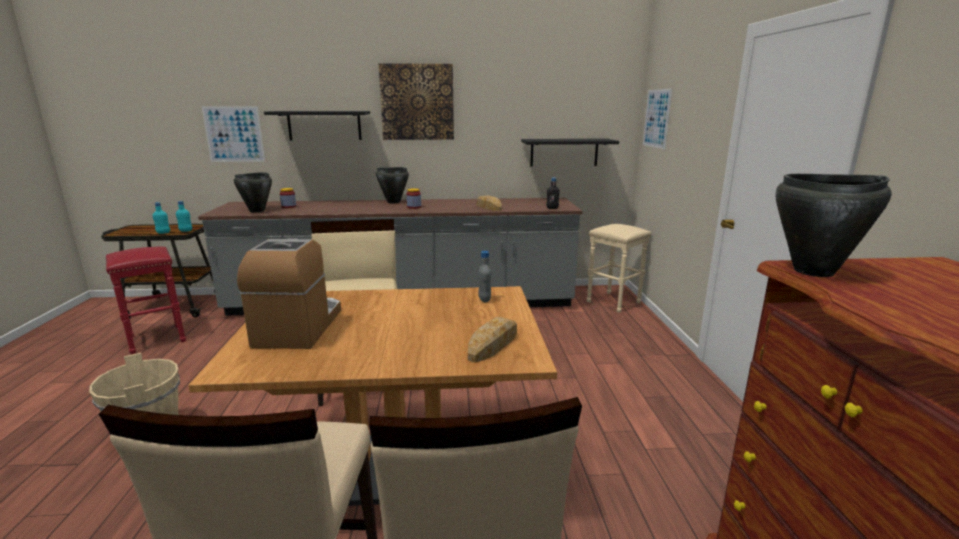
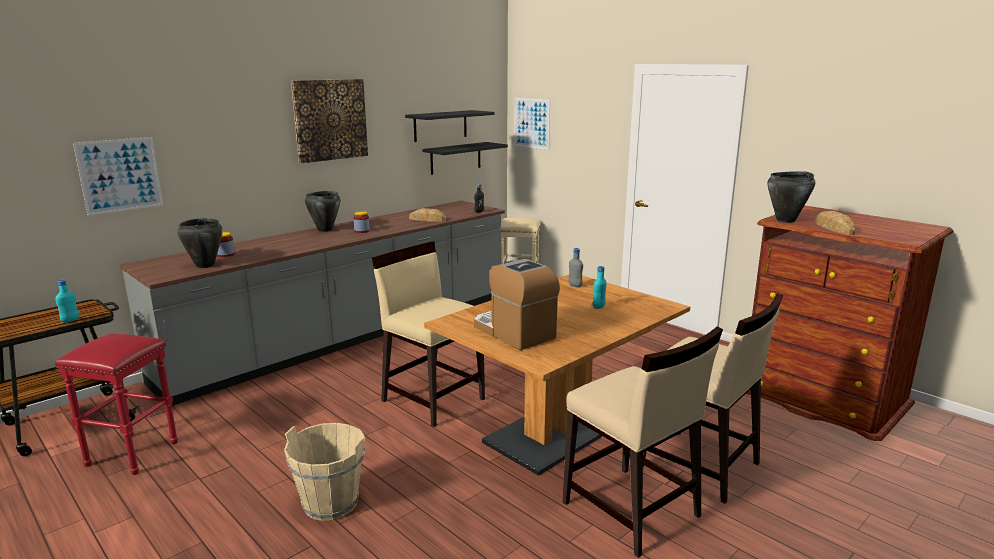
camera: 40 degrees left, 0 degrees up
turquoise bottle [176,201,192,232] -> turquoise bottle moved to [593,266,607,309]
black shelf [264,111,370,140] -> black shelf moved to [405,110,494,142]
bread [468,317,517,363] -> bread moved to [816,211,855,235]

